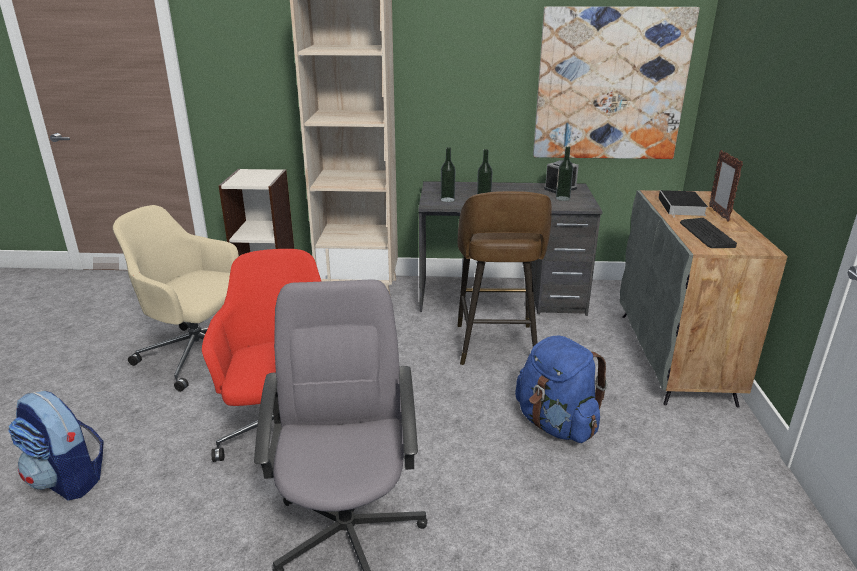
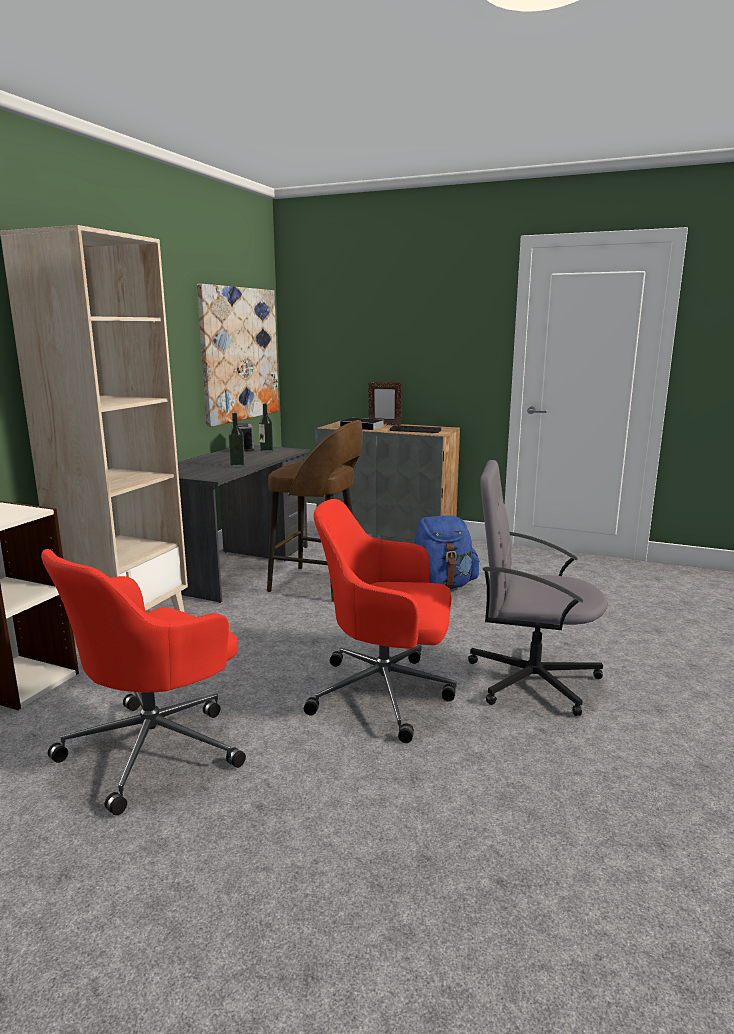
camera: 70 degrees left, 10 degrees down
backpack [8,391,104,500] -> none
beige office chair [113,205,239,392] -> red office chair [41,549,246,815]
bottle [441,147,455,202] -> none

